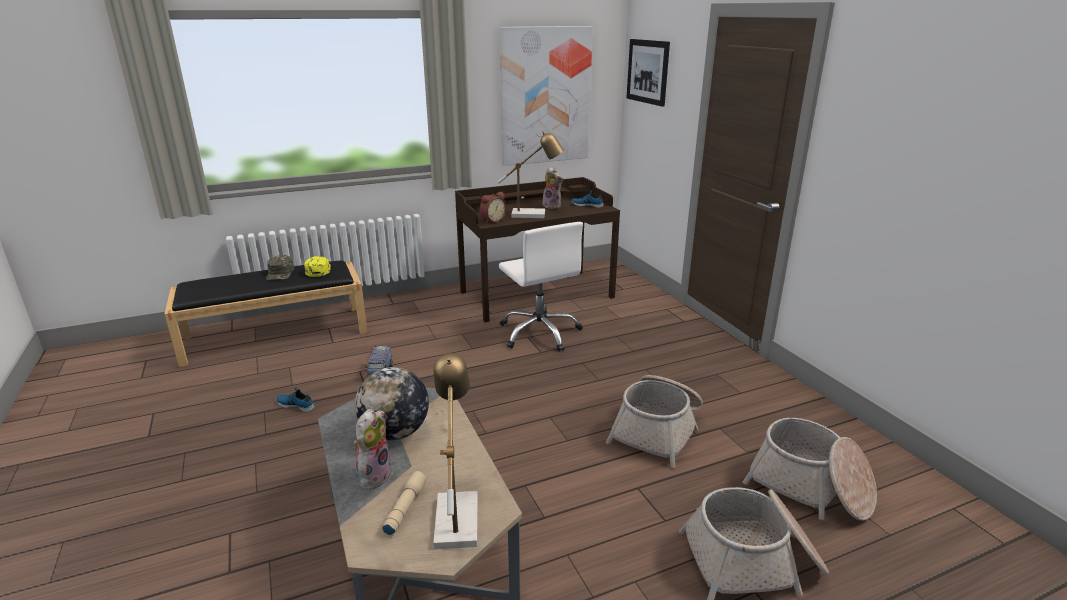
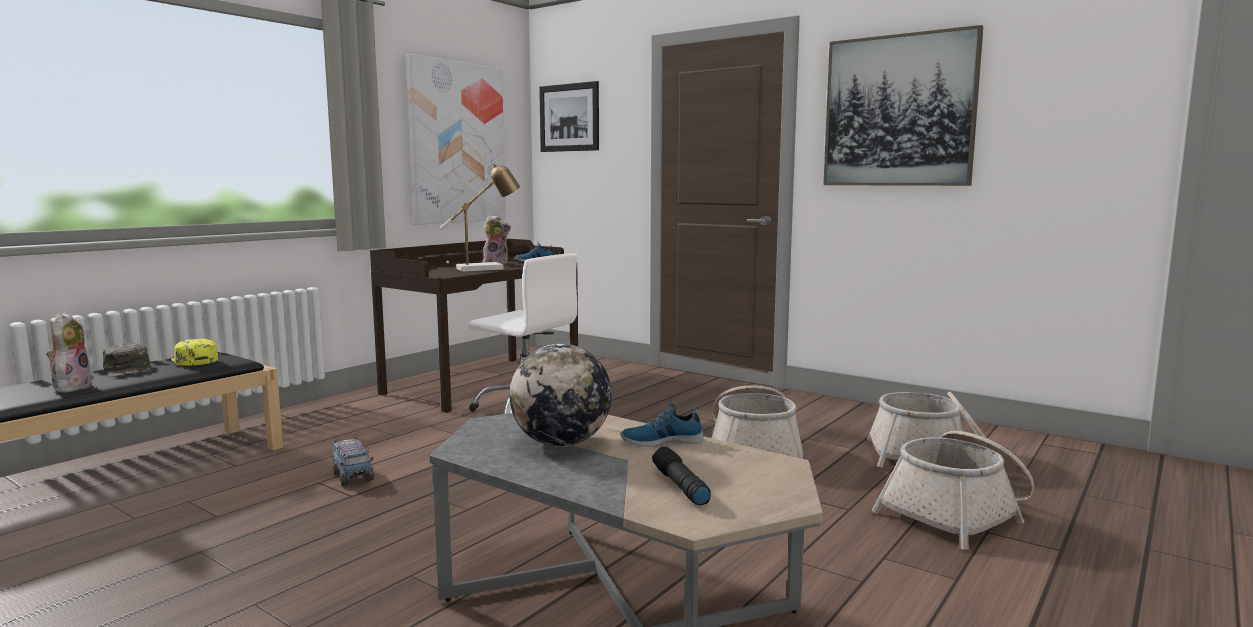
camera: 30 degrees left, 15 degrees down
shoe [276,387,315,412] -> shoe moved to [621,400,704,447]
plush toy [353,409,393,490] -> plush toy moved to [46,312,93,393]
beige flashlight [382,471,427,536] -> black flashlight [652,447,711,505]
table lamp [433,353,478,549] -> none
alarm clock [480,192,507,224] -> none
none -> picture [823,25,983,186]

